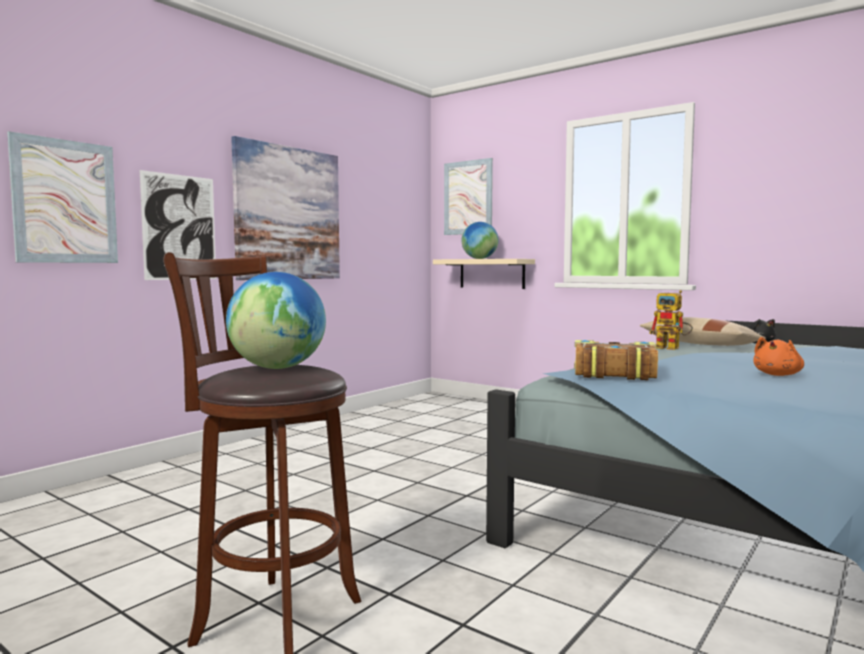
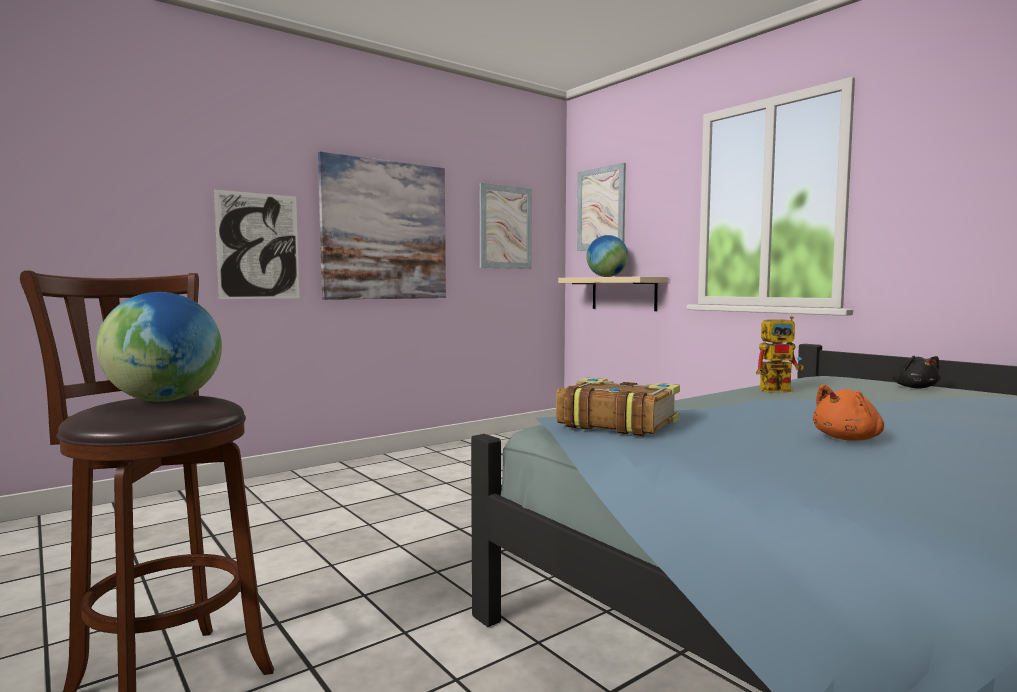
camera: 15 degrees right, 0 degrees up
picture [7,131,118,263] -> picture moved to [479,183,532,269]
beige pillow [640,317,766,346] -> none
toy robot [649,290,693,350] -> toy robot turned 60 degrees counterclockwise [756,316,804,392]

